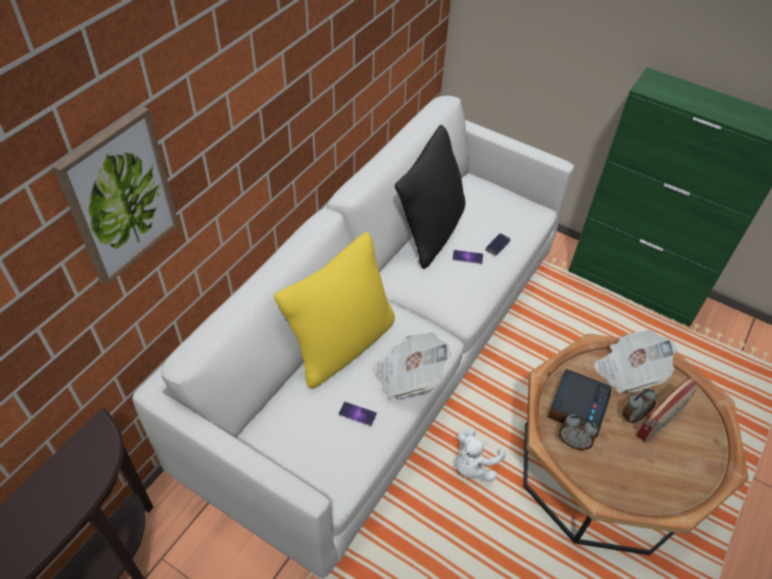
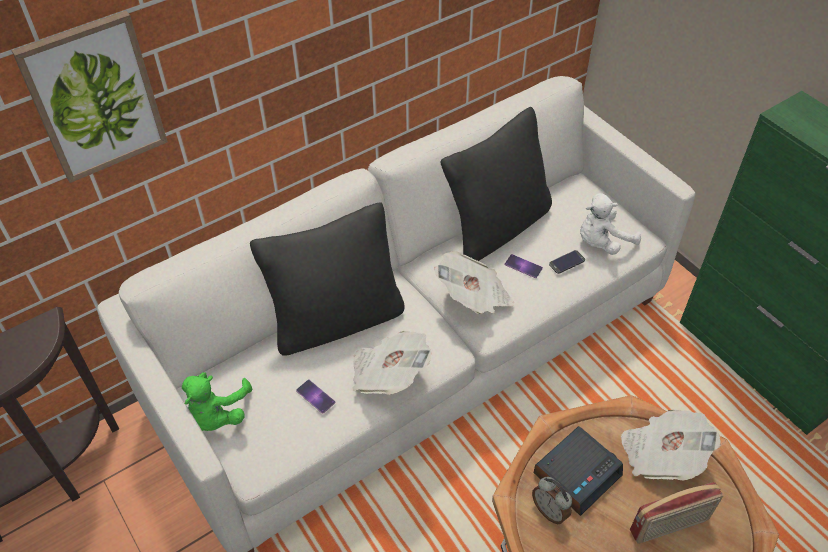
camera: 25 degrees right, 0 degrees up
yellow pillow [274,232,395,389] -> black pillow [250,202,405,356]
white plush toy [456,429,505,482] -> white plush toy moved to [580,193,641,255]
alarm clock [622,389,657,423] -> none
none -> green plush toy [182,372,252,431]
none -> newspaper [434,251,514,314]

